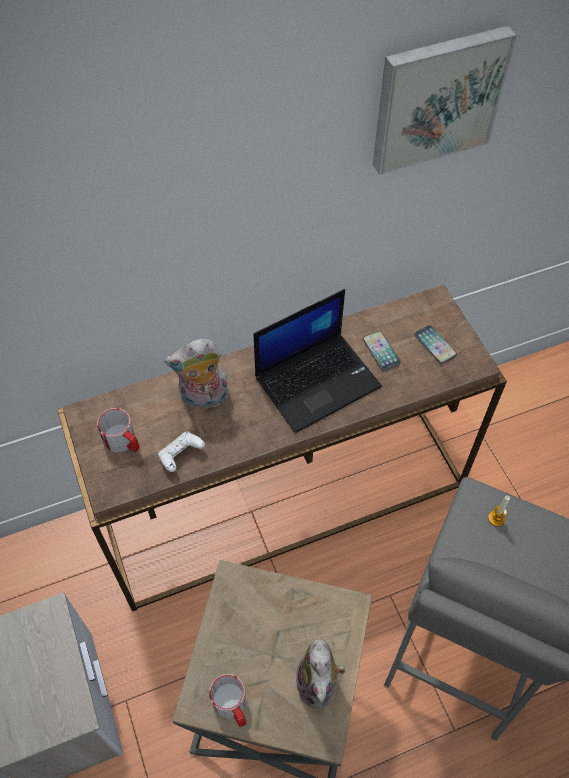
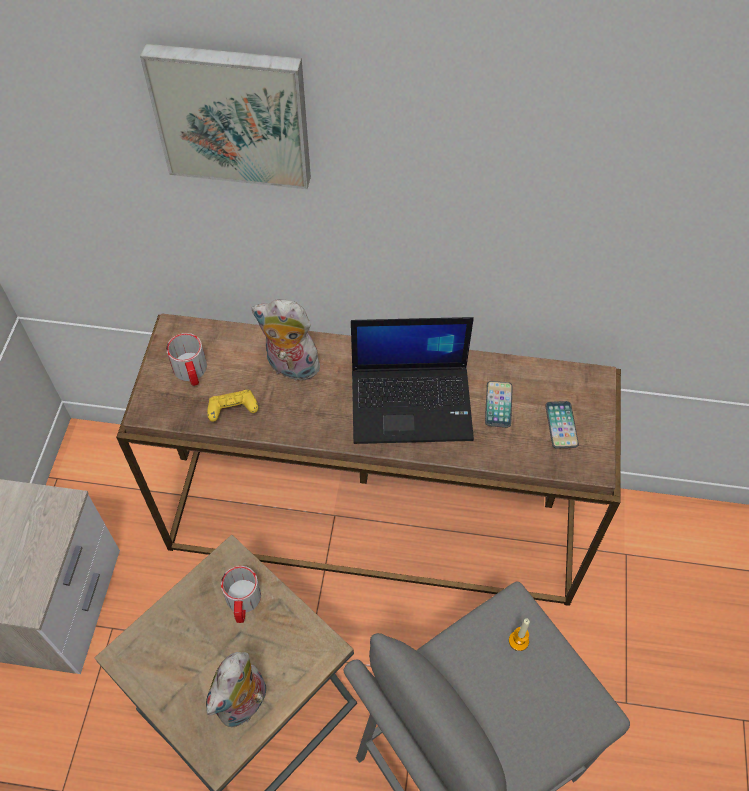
camera: 30 degrees right, 0 degrees up
white game controller [158,432,205,472] -> yellow game controller [207,390,258,422]
mug [209,674,246,727] -> mug moved to [221,566,261,623]
picture [373,26,517,175] -> picture moved to [140,44,311,189]

